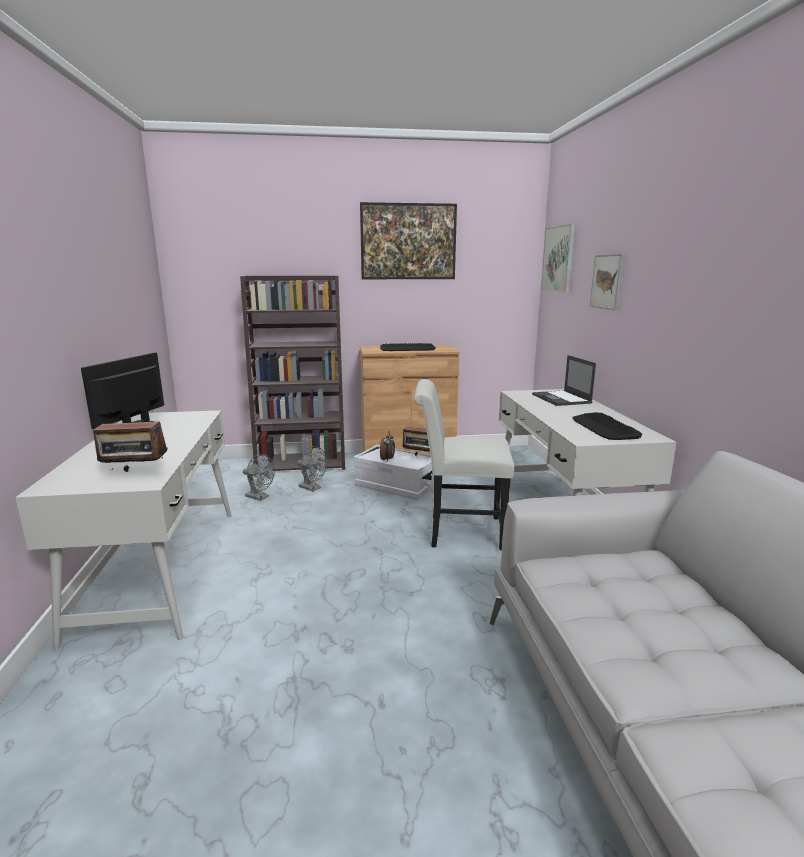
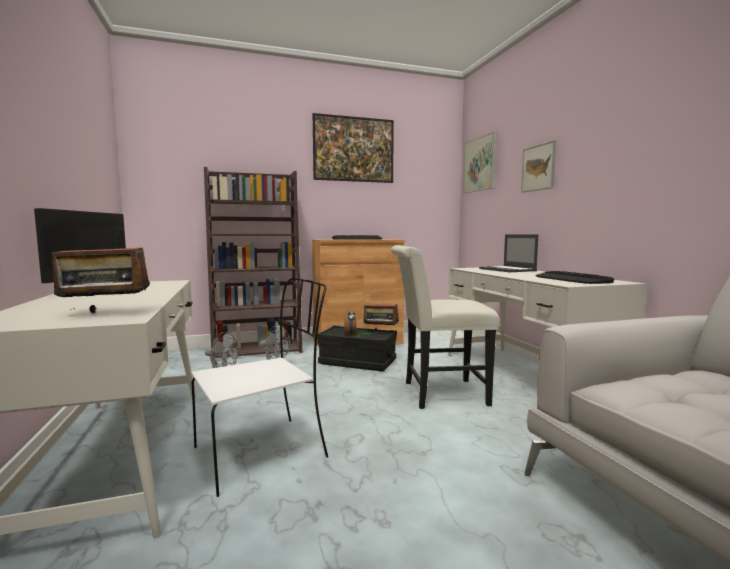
camera: 10 degrees left, 10 degrees down
white storage box [354,445,434,500] -> black storage box [317,326,397,371]
none -> white chair [191,278,328,497]

